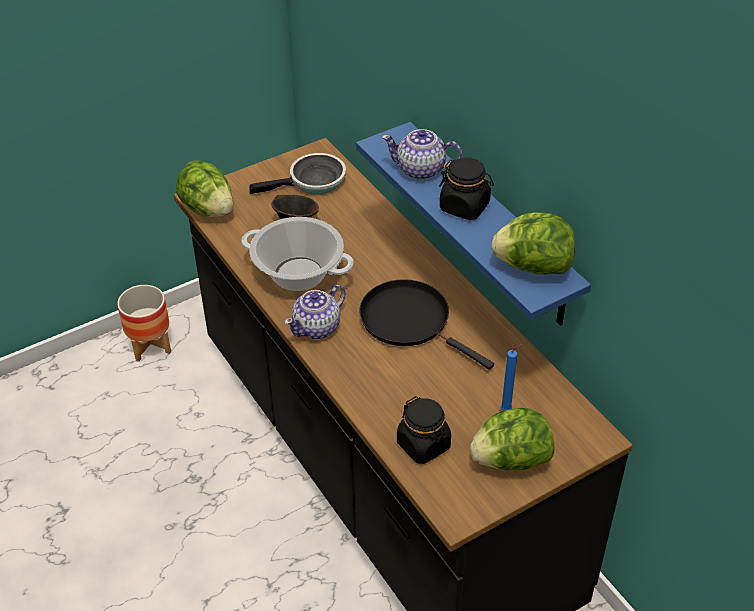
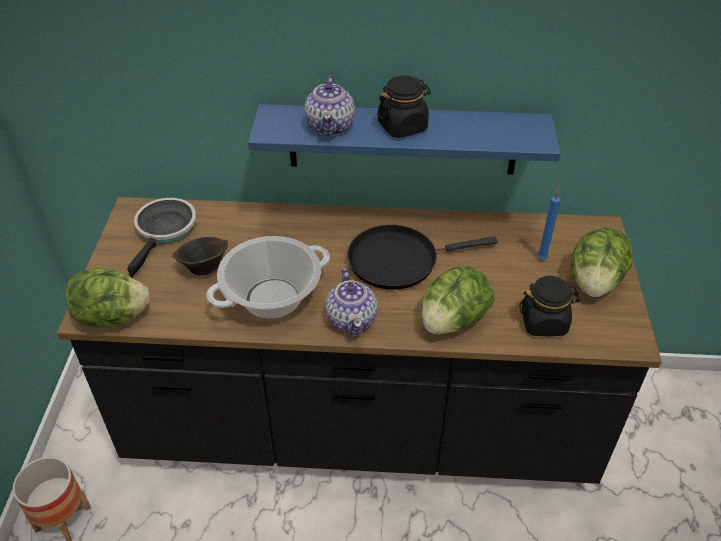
camera: 55 degrees left, 0 degrees up
teapot [382,129,462,180] -> teapot turned 45 degrees counterclockwise [305,75,355,136]
lettuce [491,212,575,274] -> lettuce moved to [422,266,495,334]

